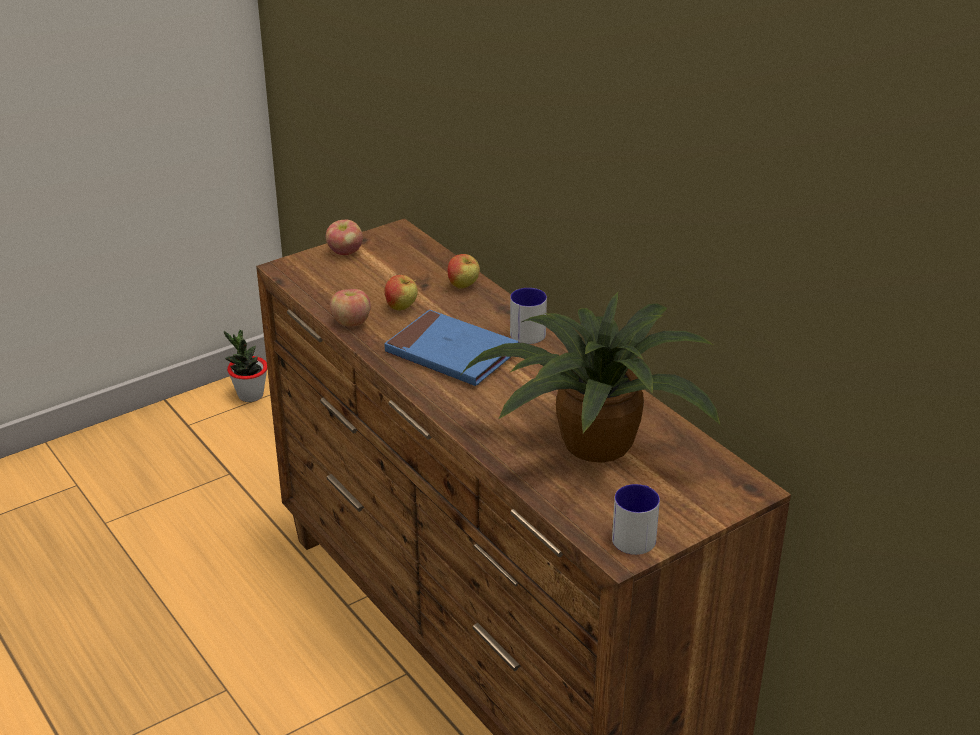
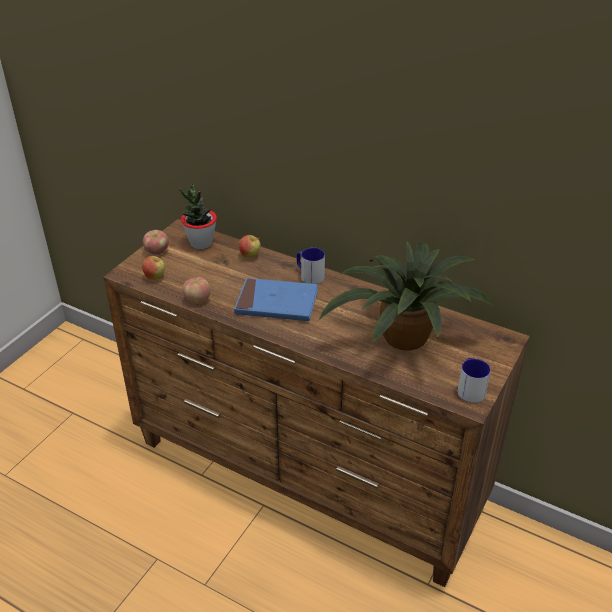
camera: 25 degrees left, 5 degrees up
potted plant [224,330,267,402] -> potted plant moved to [179,184,217,249]
apple [385,275,418,311] -> apple moved to [142,256,165,280]

